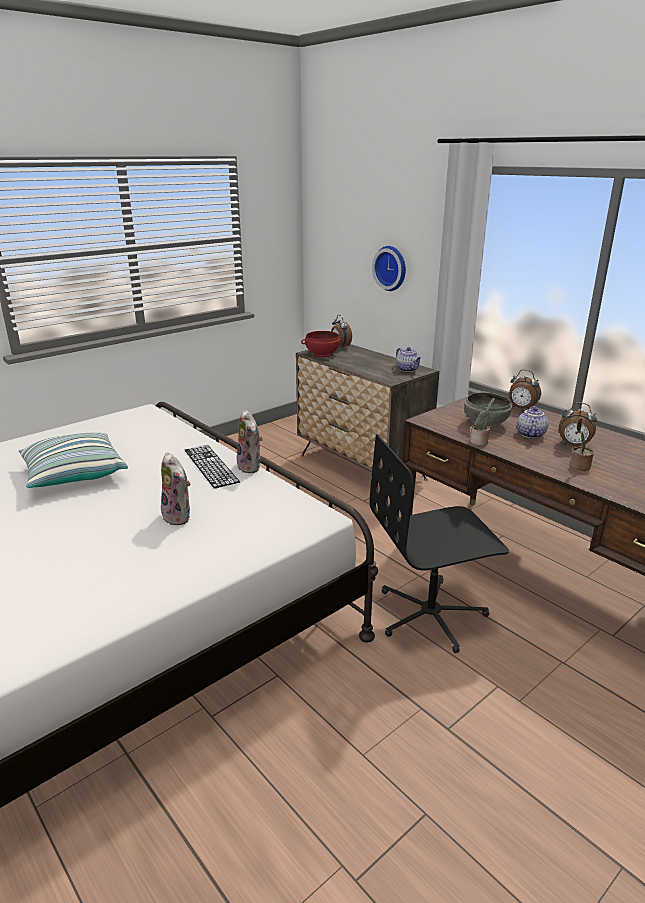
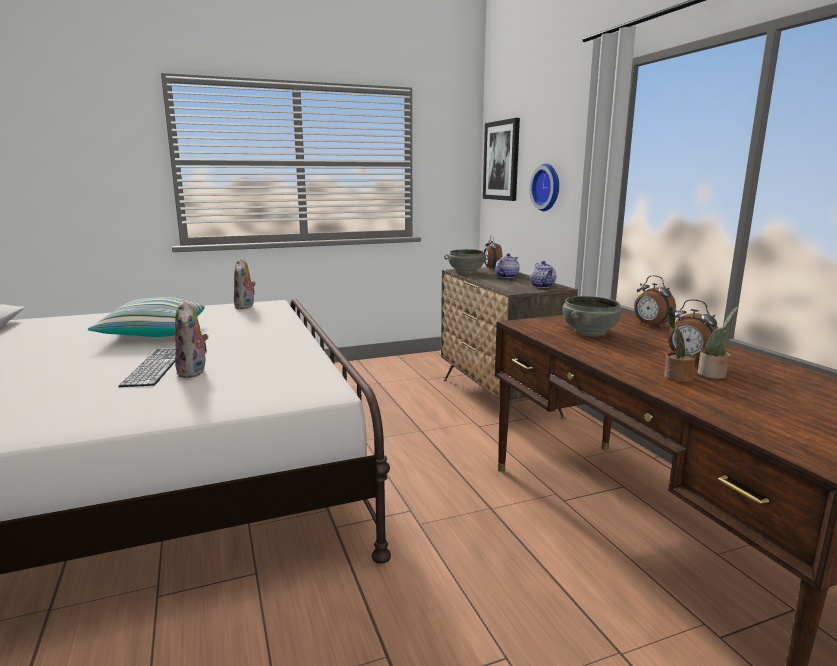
camera: 20 degrees right, 10 degrees down
keyboard [185,445,240,488] -> keyboard moved to [118,348,176,387]
plush toy [237,409,263,473] -> plush toy moved to [234,257,256,309]
red bowl [301,331,344,357] -> grey bowl [444,249,489,274]
black office chair [370,434,509,653] -> none
potted plant [470,398,495,446] -> potted plant moved to [697,307,738,379]
teapot [517,406,549,438] -> teapot moved to [496,253,520,278]
none -> picture [483,118,520,201]

